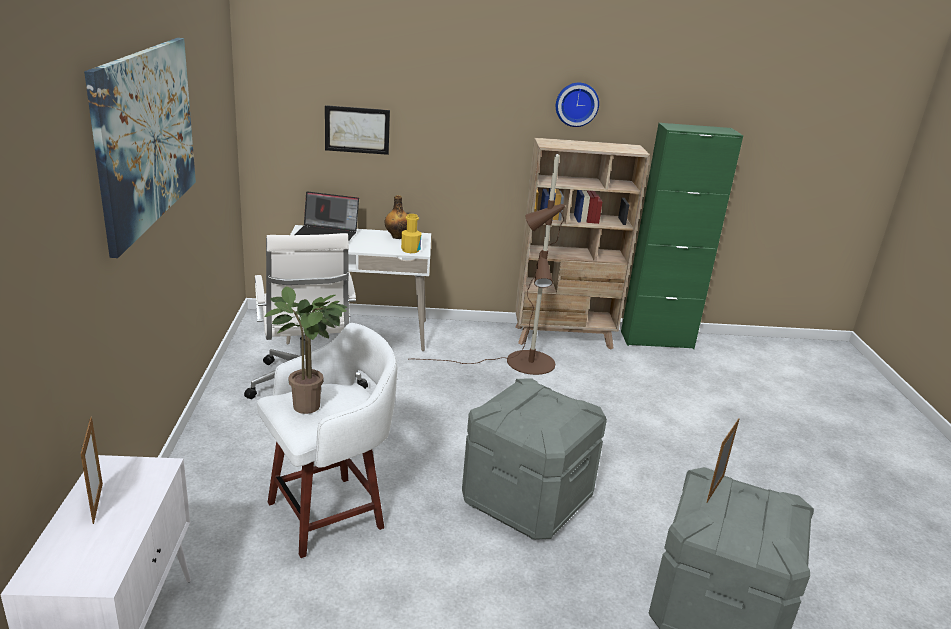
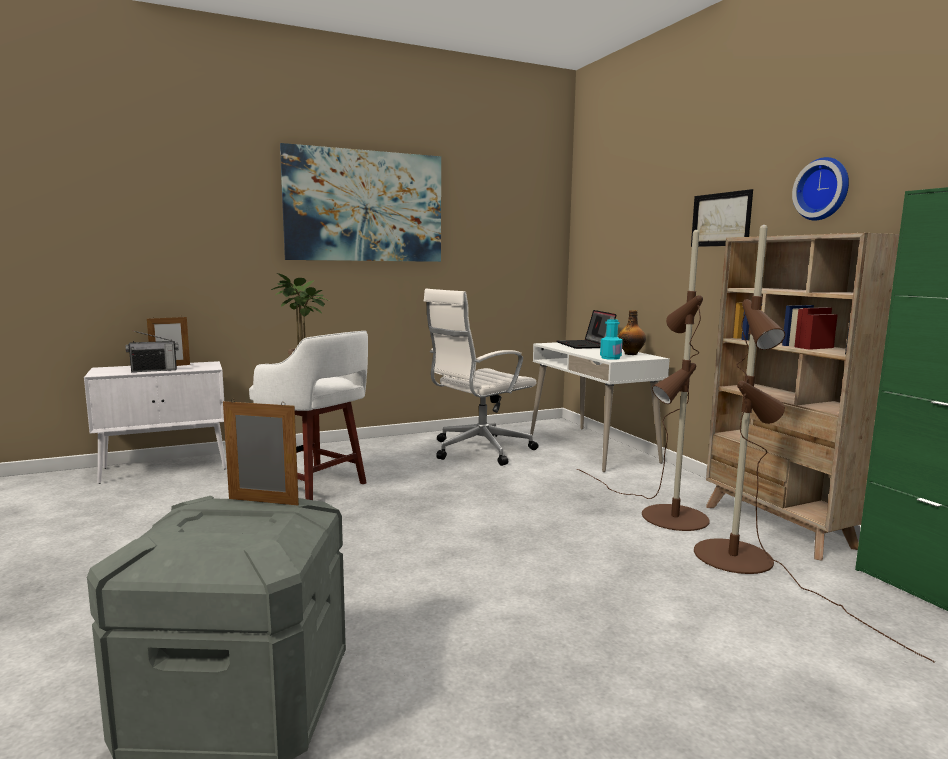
camera: 70 degrees right, 15 degrees down
picture [325,105,390,155] -> picture moved to [691,189,753,247]
yellow bottle [401,214,421,253] -> turquoise bottle [600,319,623,360]
grey storage box [462,379,607,540] -> none
none -> radio [126,331,179,372]
none -> brown floor lamp [694,225,935,663]

